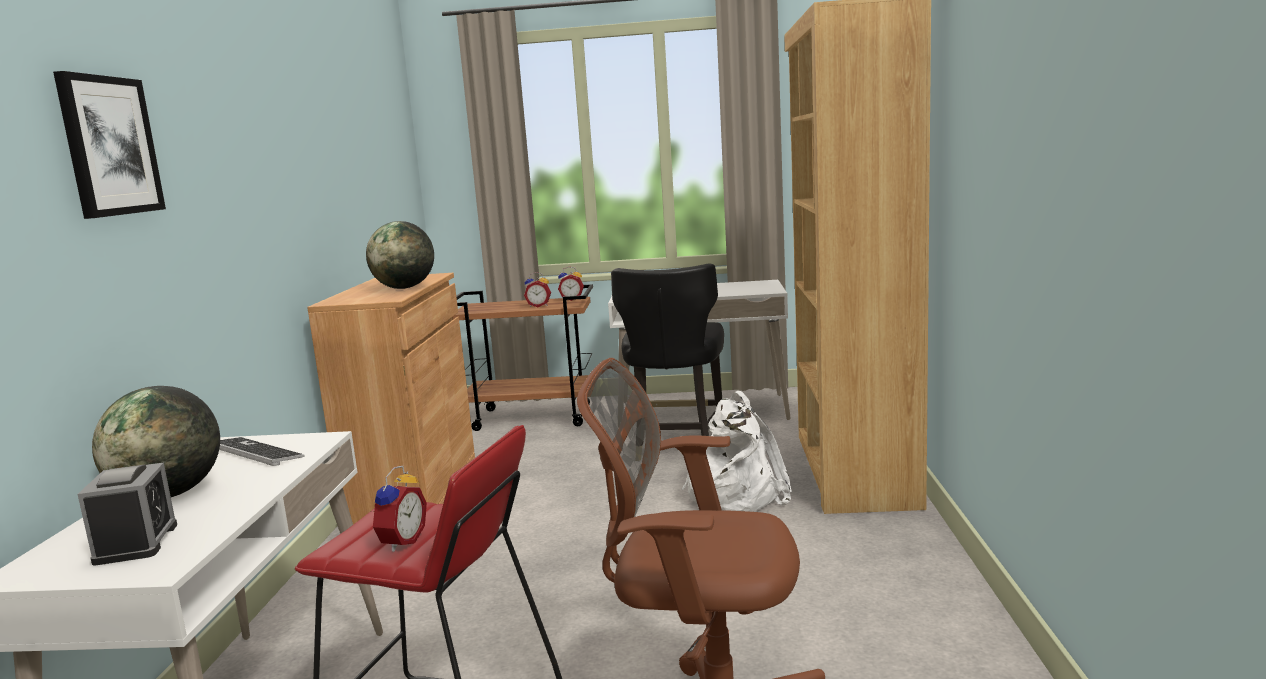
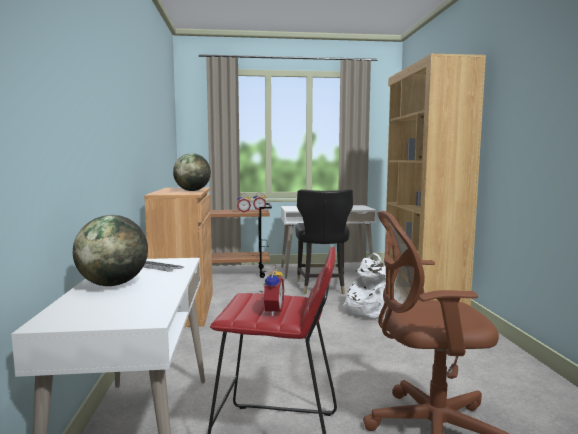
camera: 10 degrees left, 5 degrees down
picture [53,71,166,219] -> none
alarm clock [77,463,177,566] -> none

